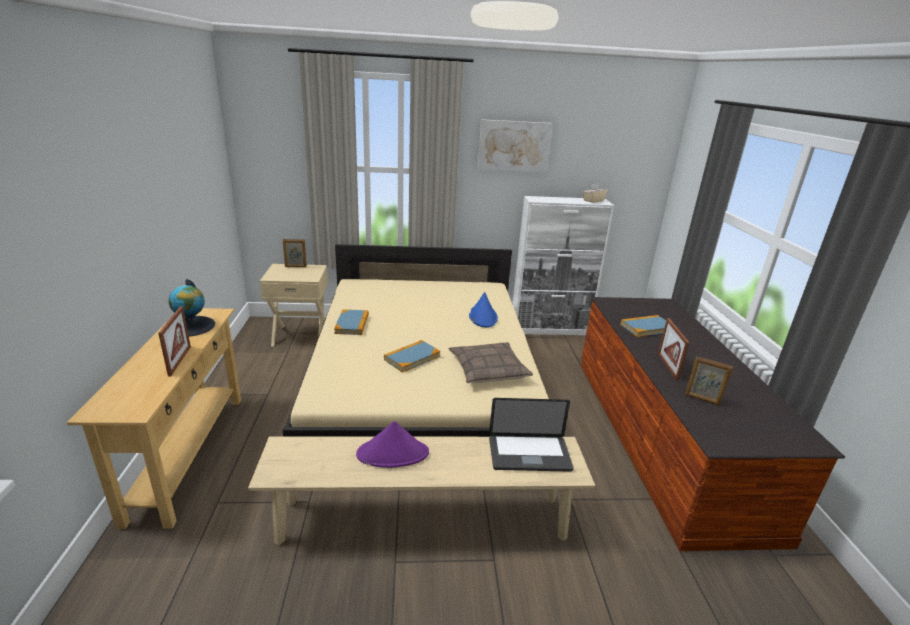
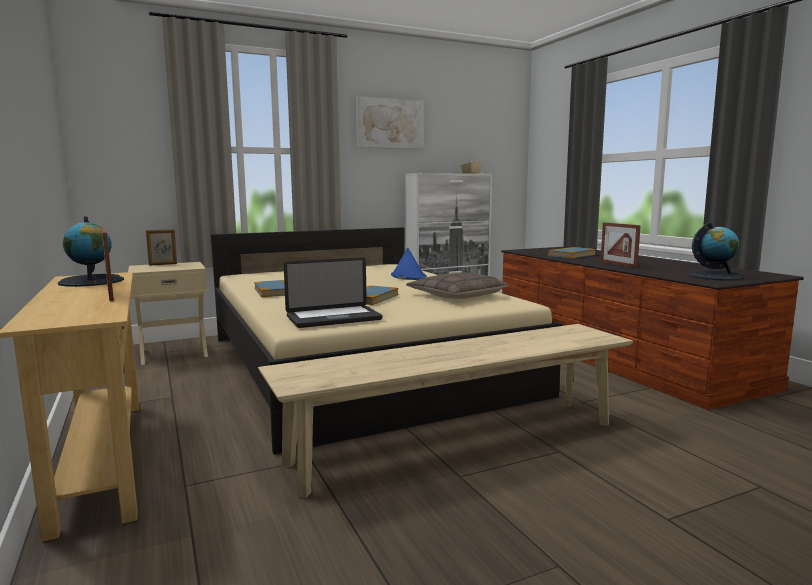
camera: 20 degrees left, 15 degrees down
purple hat [356,421,429,468] -> none
laptop [489,398,573,472] -> laptop moved to [284,257,383,328]
picture frame [685,356,733,406] -> none
none -> globe [688,222,744,281]

